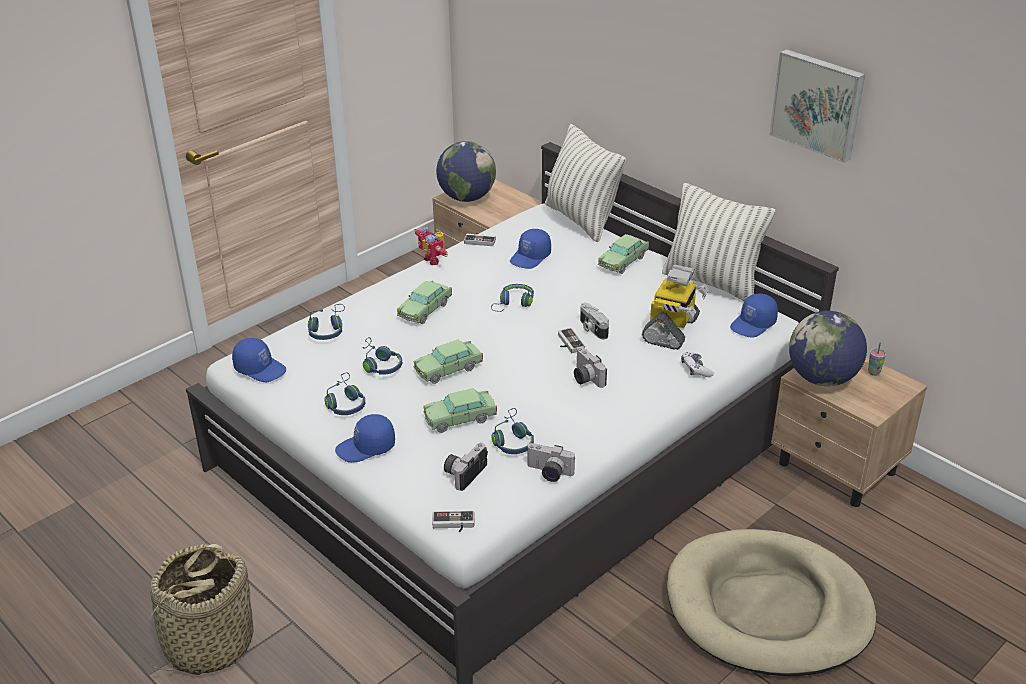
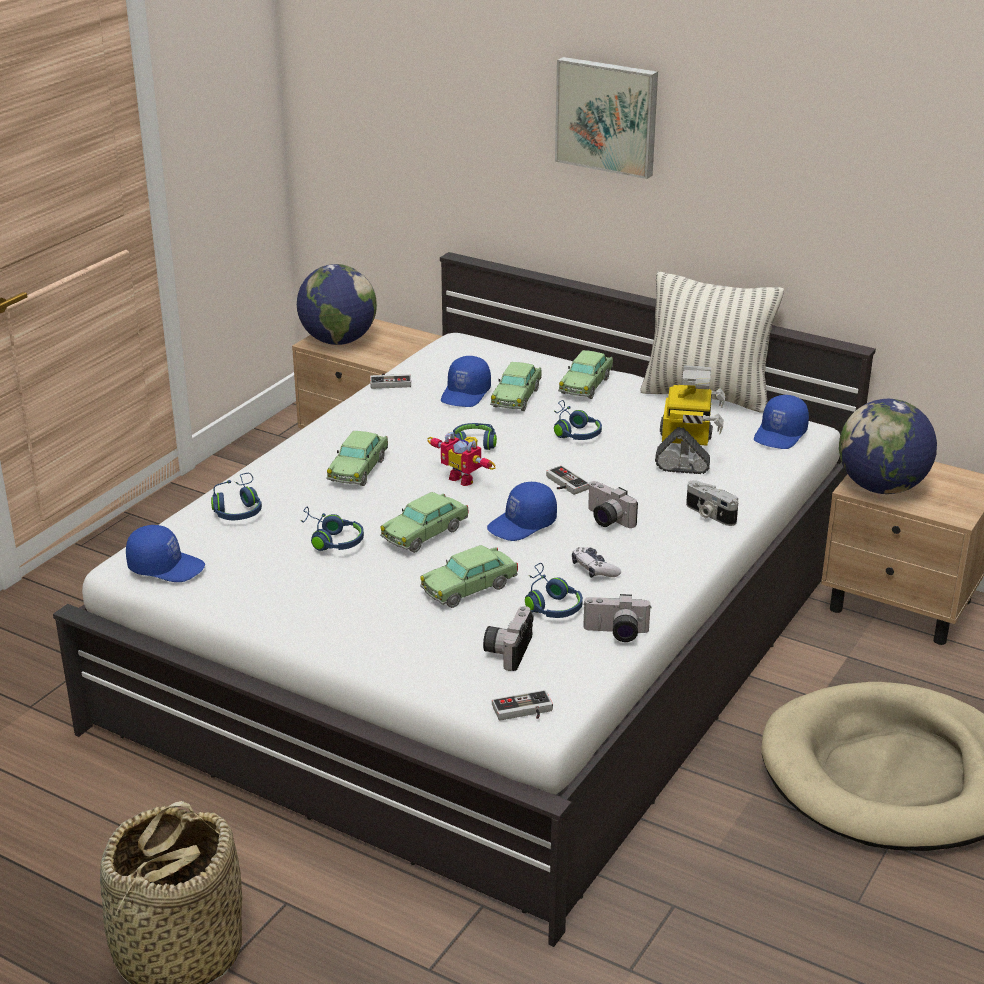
camera: 15 degrees left, 5 degrees down
blue headphones [325,372,365,415] -> blue headphones moved to [553,400,602,440]
blue cap [335,414,395,463] -> blue cap moved to [487,482,557,541]
toy robot [415,227,448,265] -> toy robot moved to [427,432,496,486]
pillow [545,124,626,242] -> none
camera [580,303,609,340] -> camera moved to [686,480,738,526]
game controller [681,352,714,377] -> game controller moved to [572,547,621,578]
picture [769,49,865,163] -> picture moved to [555,57,658,179]
cup [868,342,886,376] -> none
none -> toy car [490,362,542,411]

